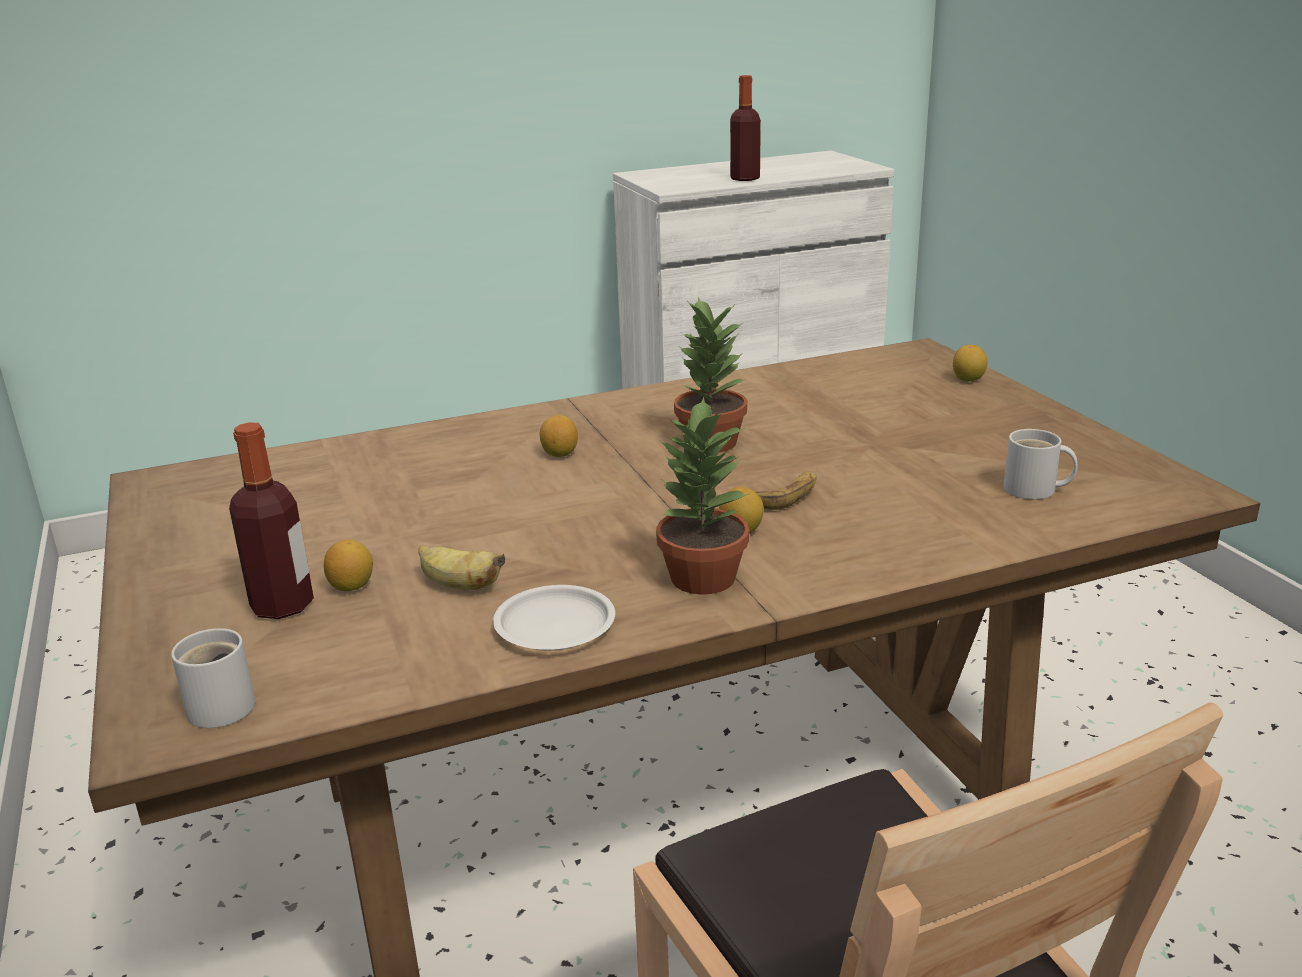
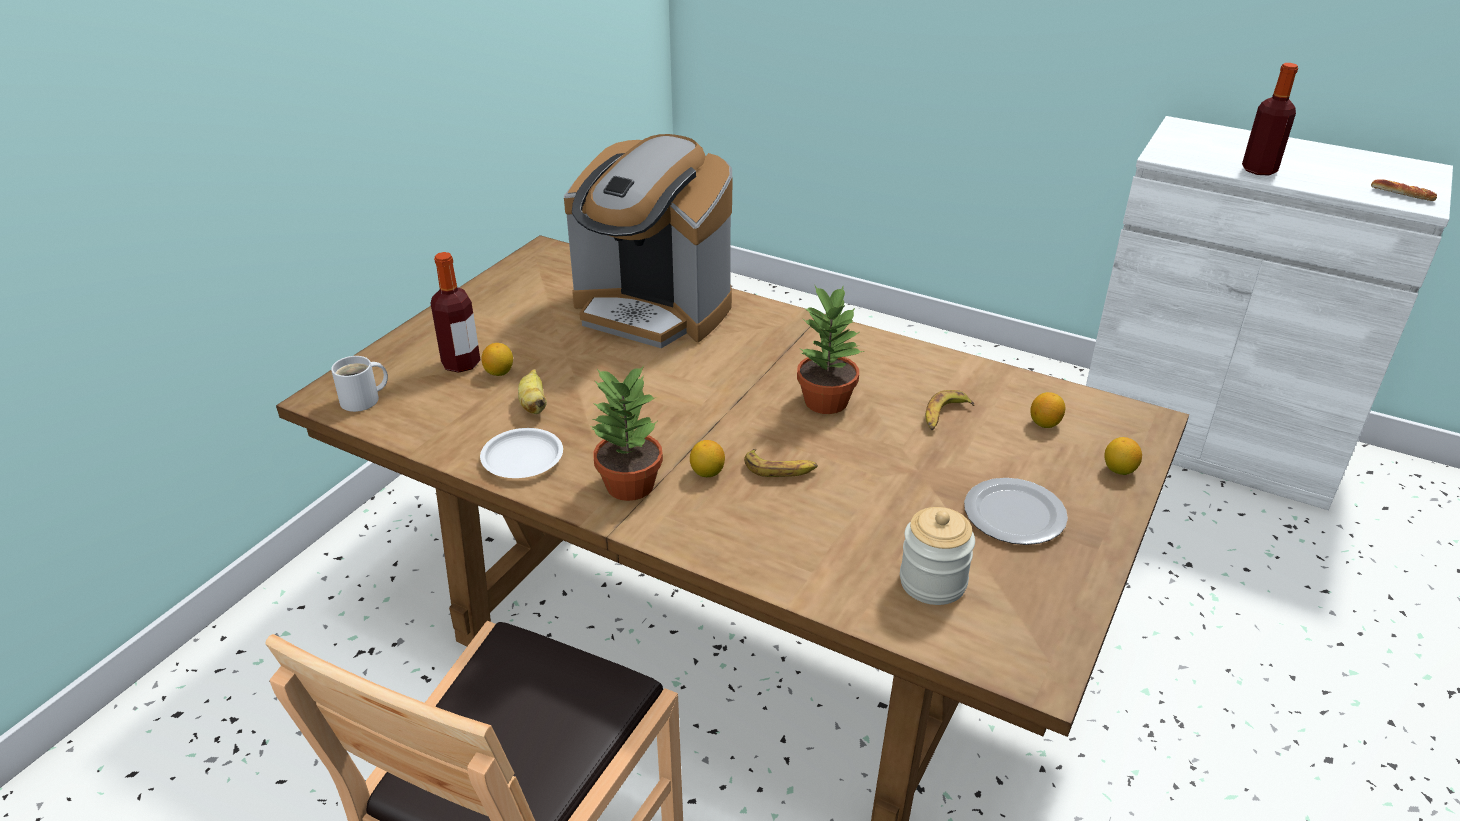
camera: 50 degrees right, 10 degrees up
lemon [540,415,578,457] -> lemon moved to [1030,392,1065,428]
white mug [1003,429,1078,500] -> jar [900,507,975,605]
none -> coffee machine [564,134,732,348]
none -> banana [926,390,974,430]
none -> plate [964,478,1068,545]
none -> bread [1371,179,1437,201]

